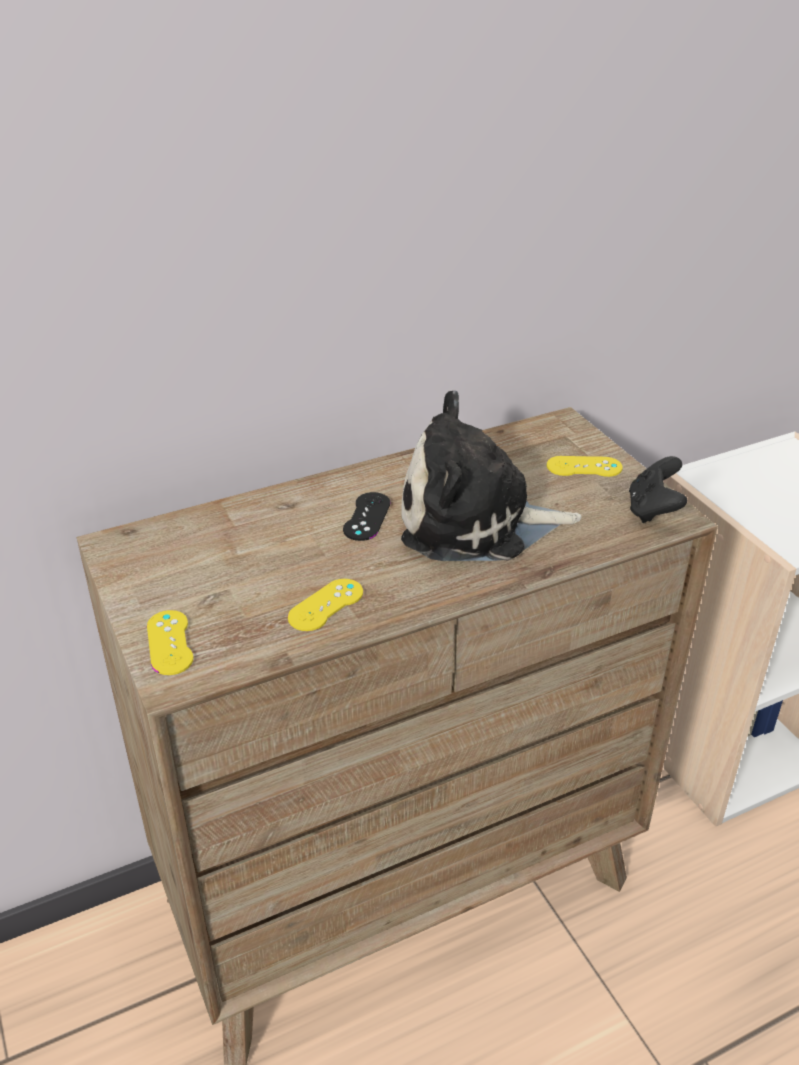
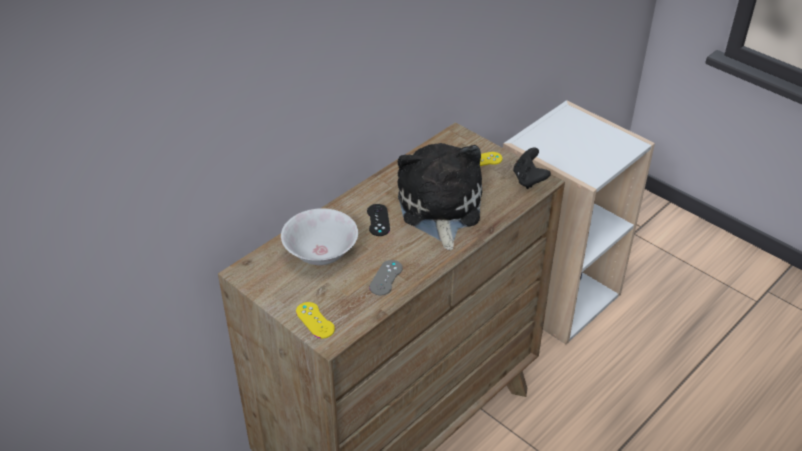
camera: 20 degrees left, 5 degrees up
yellow game controller [287,579,363,631] -> grey game controller [369,260,403,295]
plush toy [401,391,582,561] -> plush toy turned 105 degrees clockwise [398,143,482,250]
none -> white bowl [281,208,358,265]

